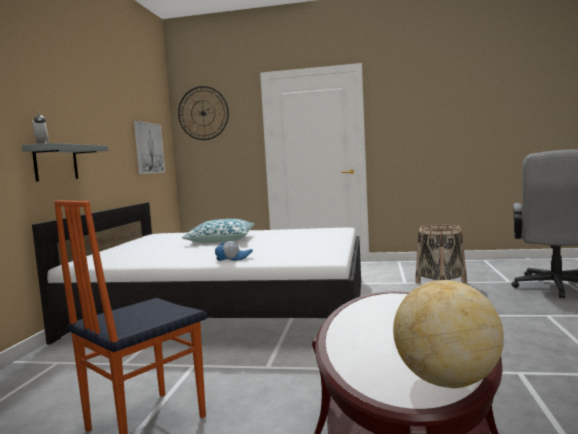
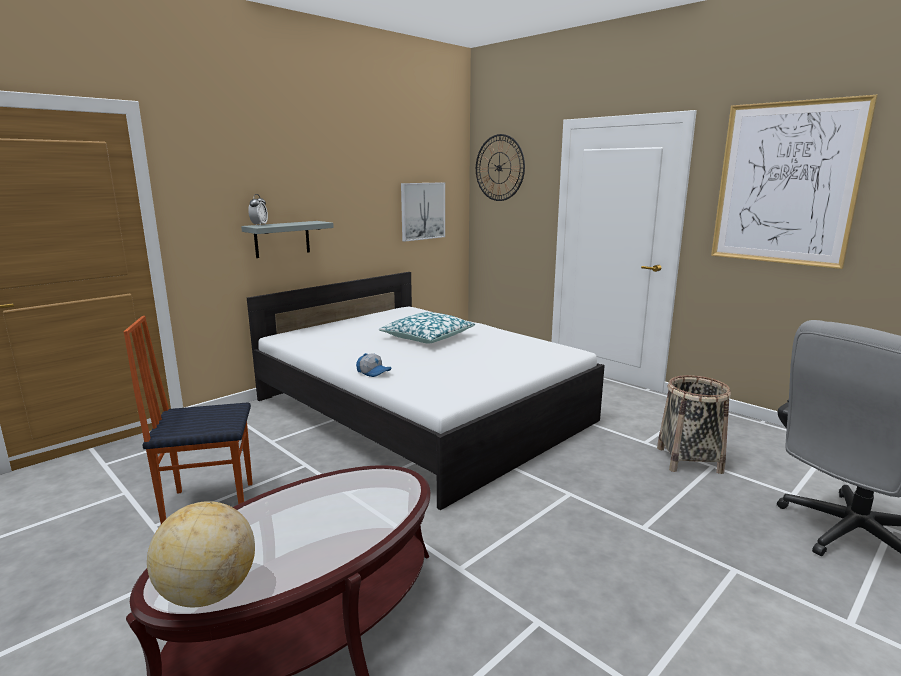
camera: 35 degrees right, 10 degrees up
none -> picture [711,95,878,269]

